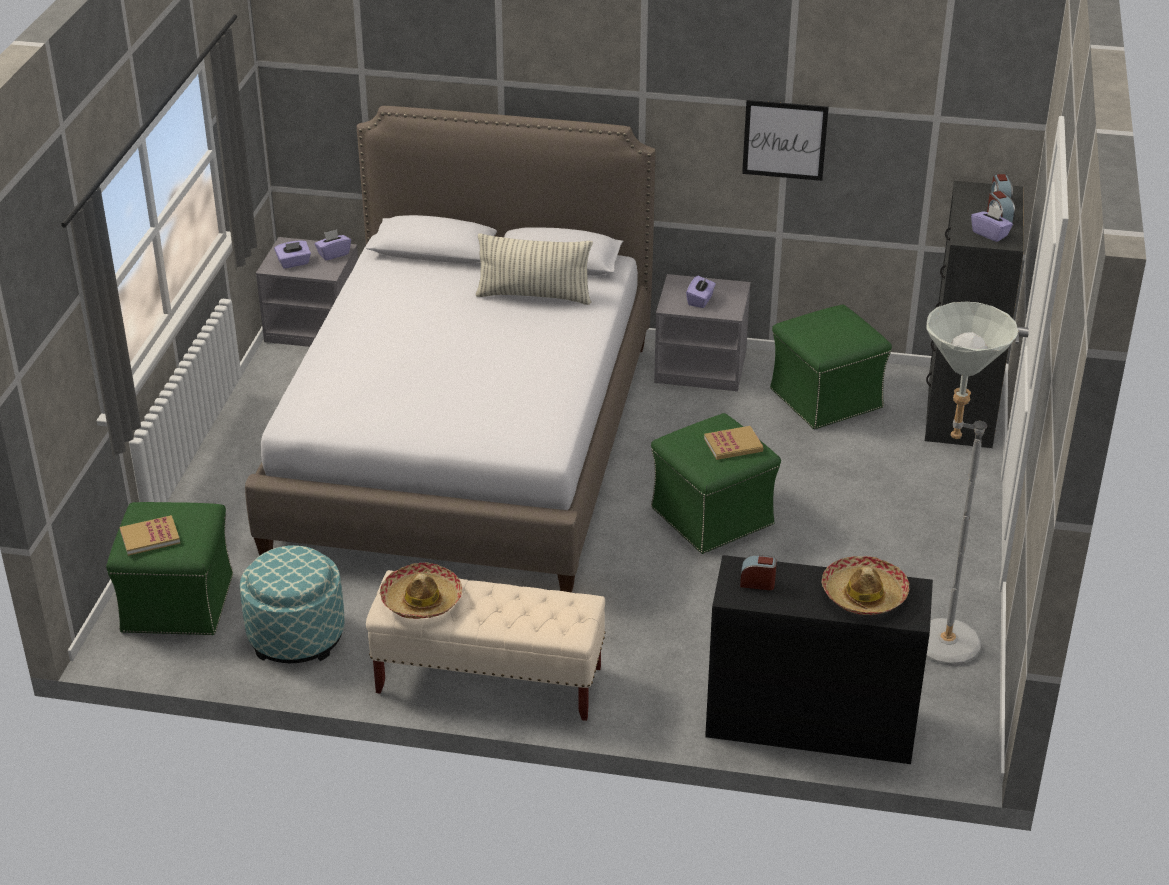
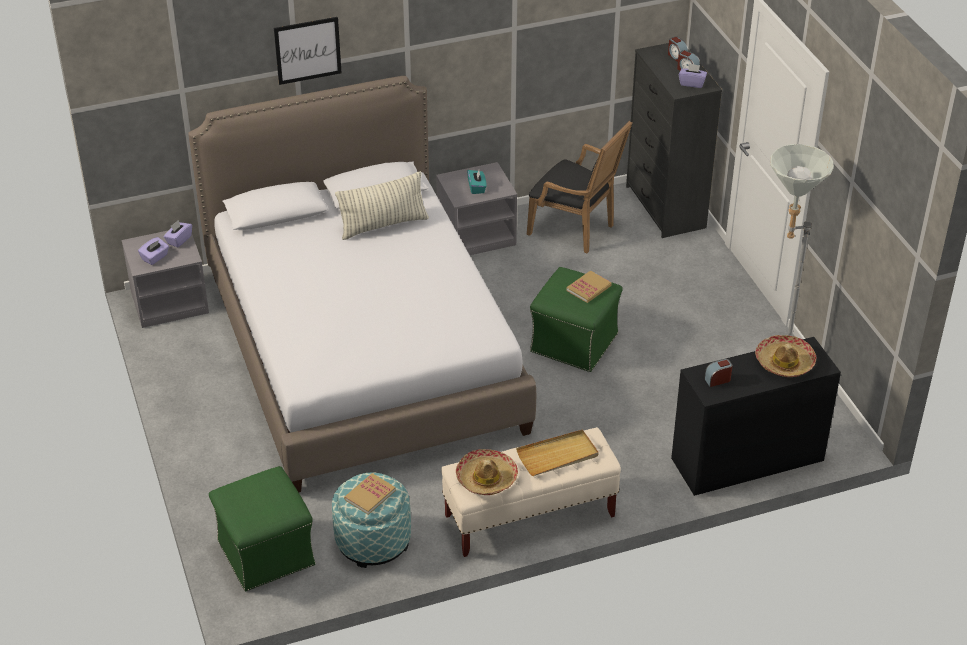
camera: 30 degrees left, 5 degrees up
book [120,515,180,556] -> book moved to [344,473,396,515]
purple tissue box [686,276,716,308] -> turquoise tissue box [467,170,486,194]
picture [742,100,829,181] -> picture moved to [274,17,342,85]
green ottoman [770,305,892,429] -> black armchair [527,121,632,253]
none -> beige tray [516,430,598,476]

